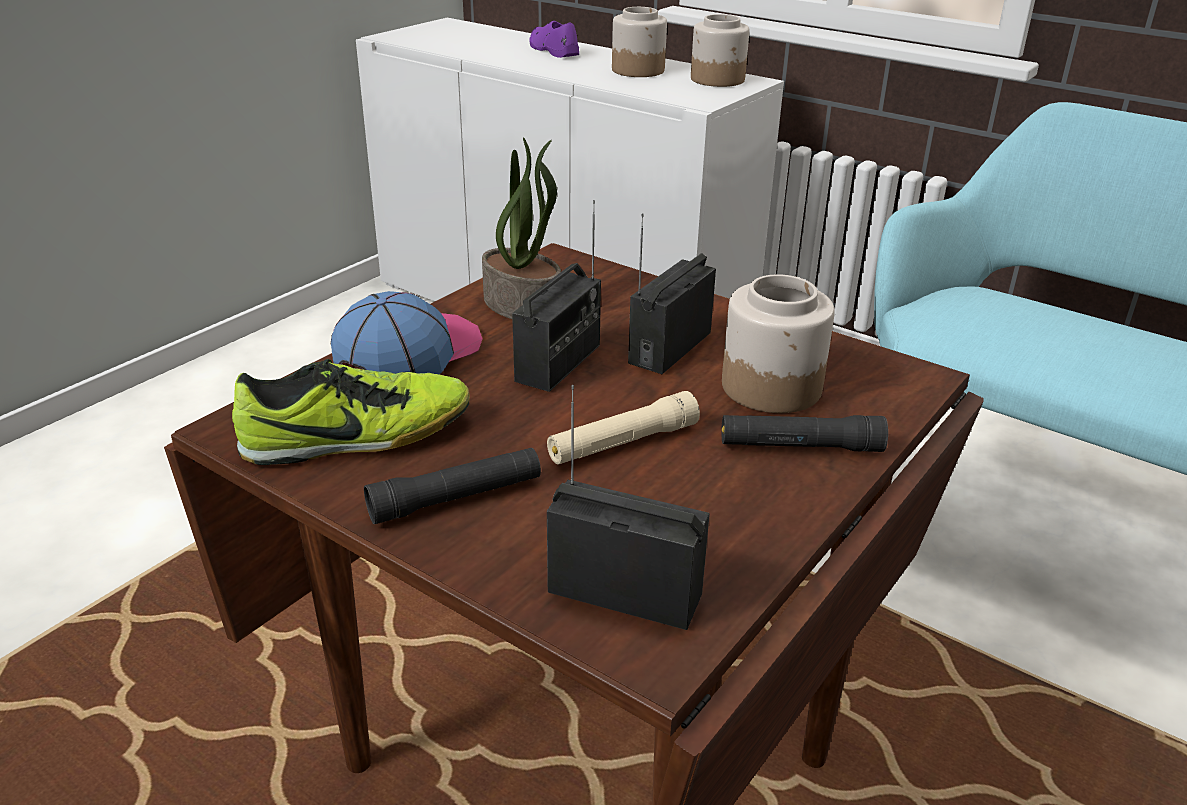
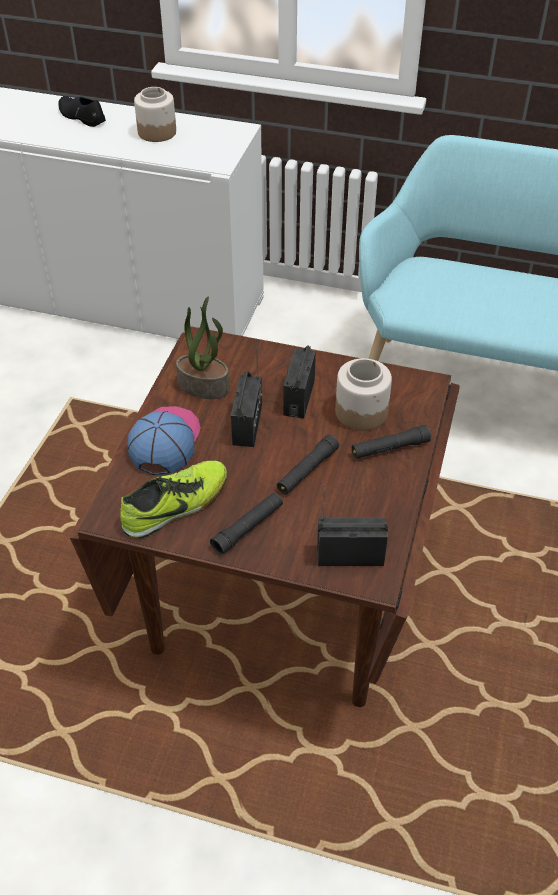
camera: 20 degrees left, 15 degrees up
purple shoe [529,21,579,58] -> black shoe [59,96,106,127]
beige flashlight [547,391,700,465] -> black flashlight [277,434,339,494]
jar [691,14,749,87] -> none

